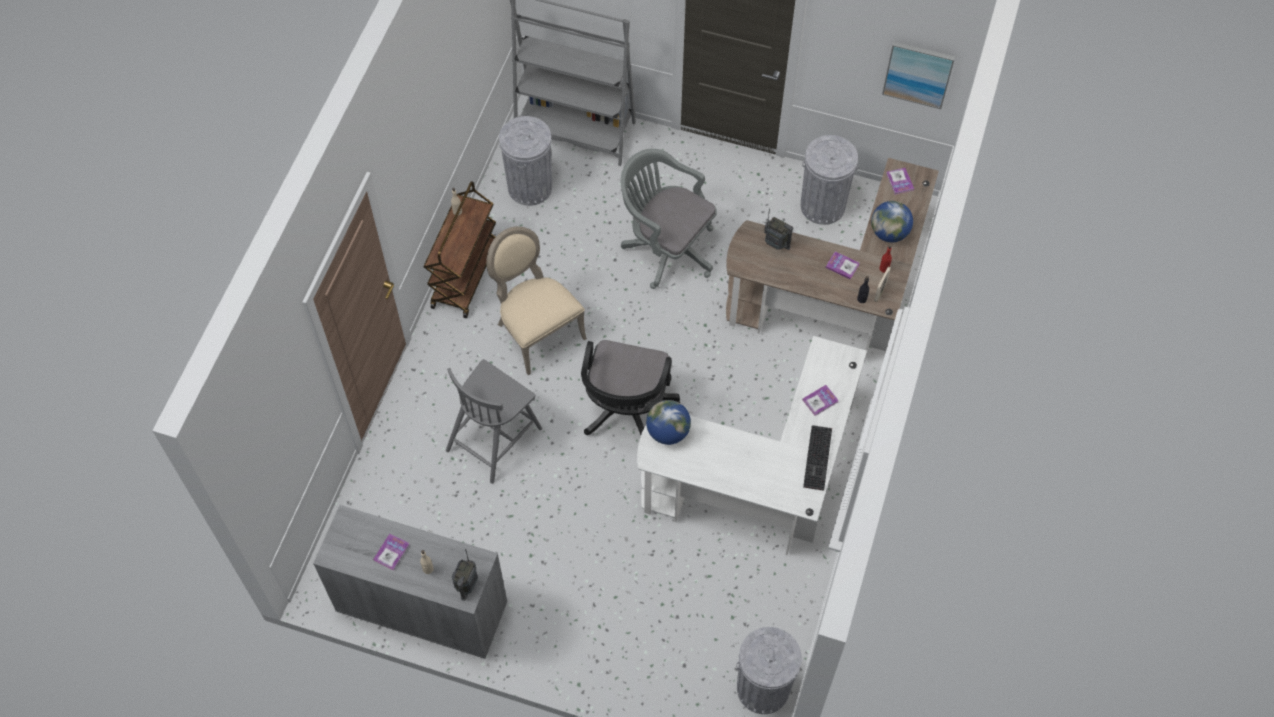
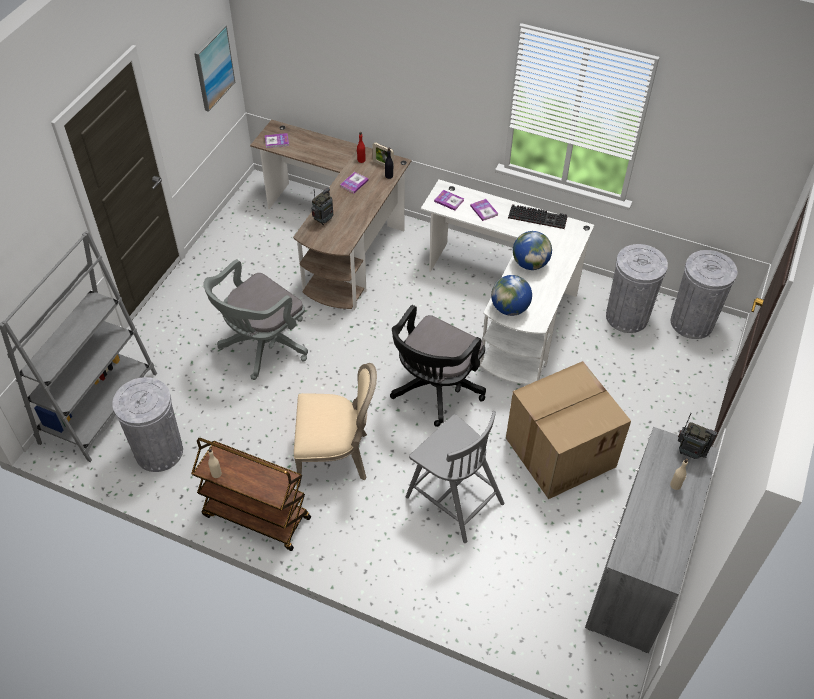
camera: 85 degrees left, 10 degrees down
book [373,534,410,570] -> book moved to [434,190,464,211]
beige chair [486,226,587,375] -> beige chair turned 150 degrees counterclockwise [294,363,377,487]
black office chair [581,340,680,435] -> black office chair turned 105 degrees clockwise [390,305,486,427]
grey trash can [801,135,859,225] -> grey trash can moved to [606,244,668,333]
globe [871,201,913,242] -> globe moved to [513,231,552,270]
none -> cardboard box [506,361,631,499]

